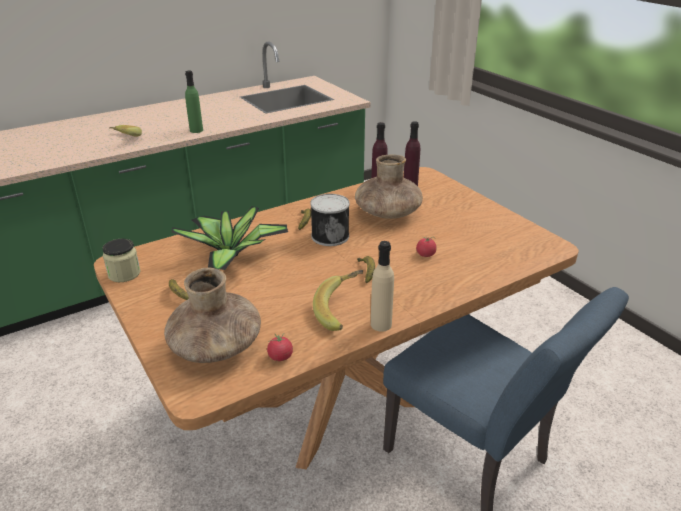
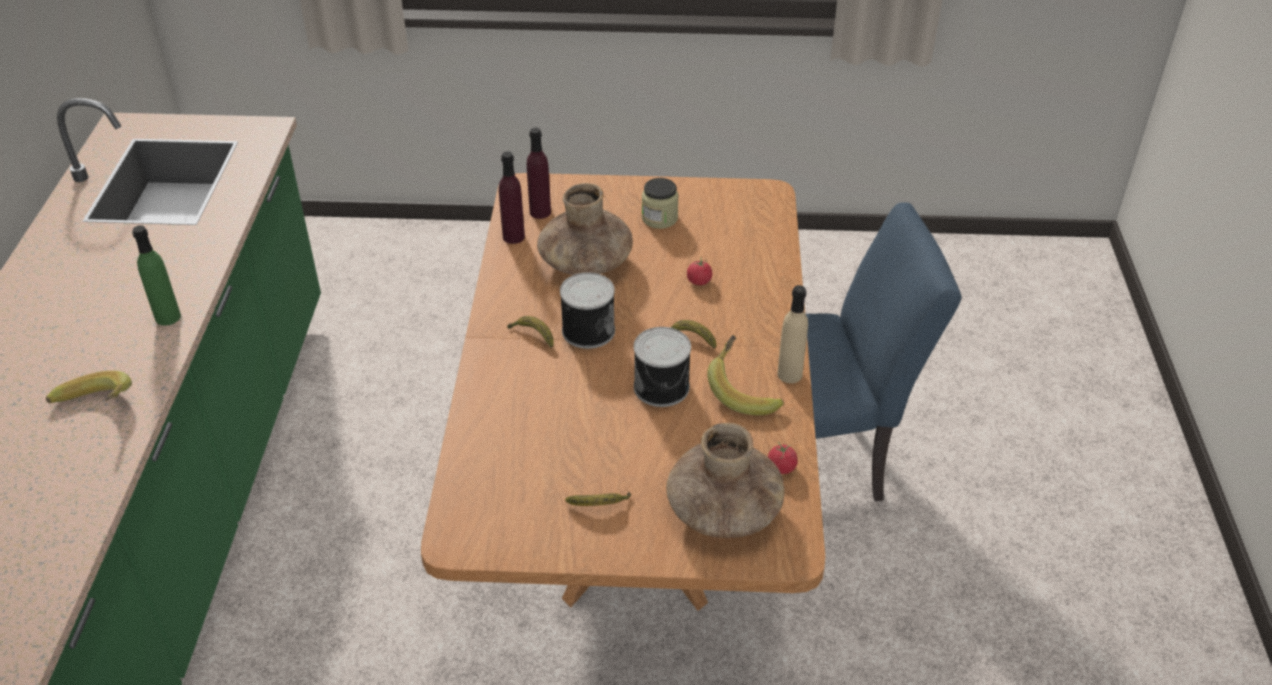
camera: 55 degrees left, 10 degrees up
jar [102,238,141,282] -> jar moved to [642,178,679,229]
potted plant [172,206,288,270] -> none
none -> can [634,327,691,407]

